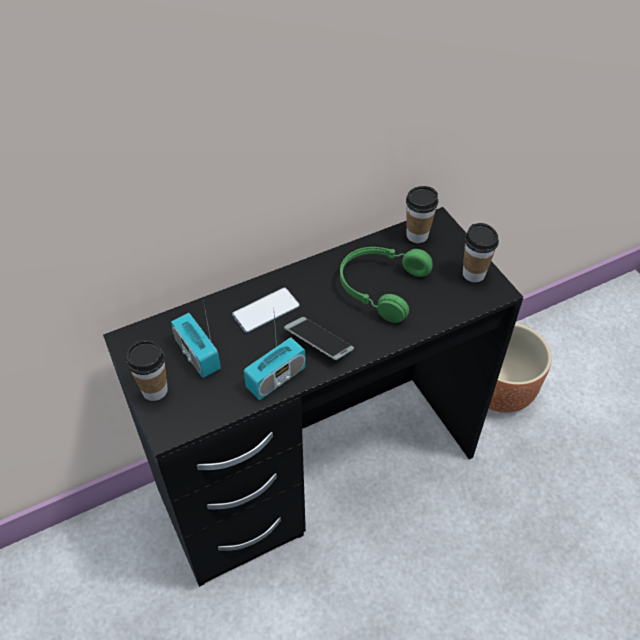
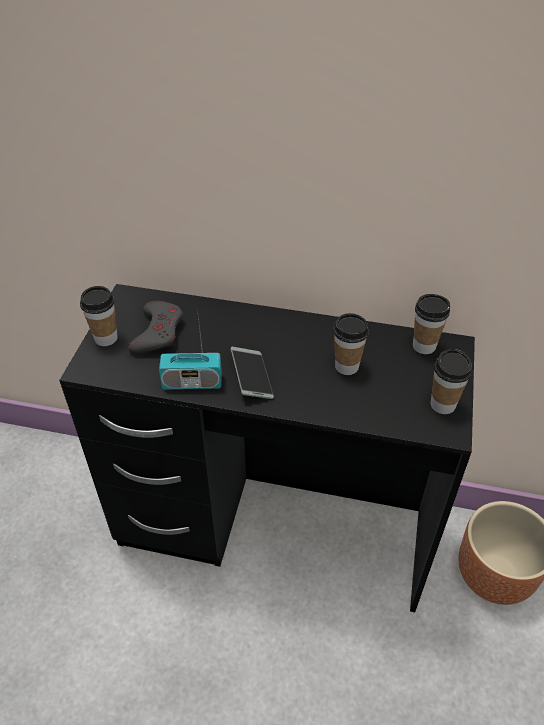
camera: 40 degrees right, 5 degrees down
radio [171,300,221,378] -> grey game controller [128,301,183,355]
phone [232,288,300,333] -> none
green headphones [340,247,433,323] -> cup [333,313,369,375]

